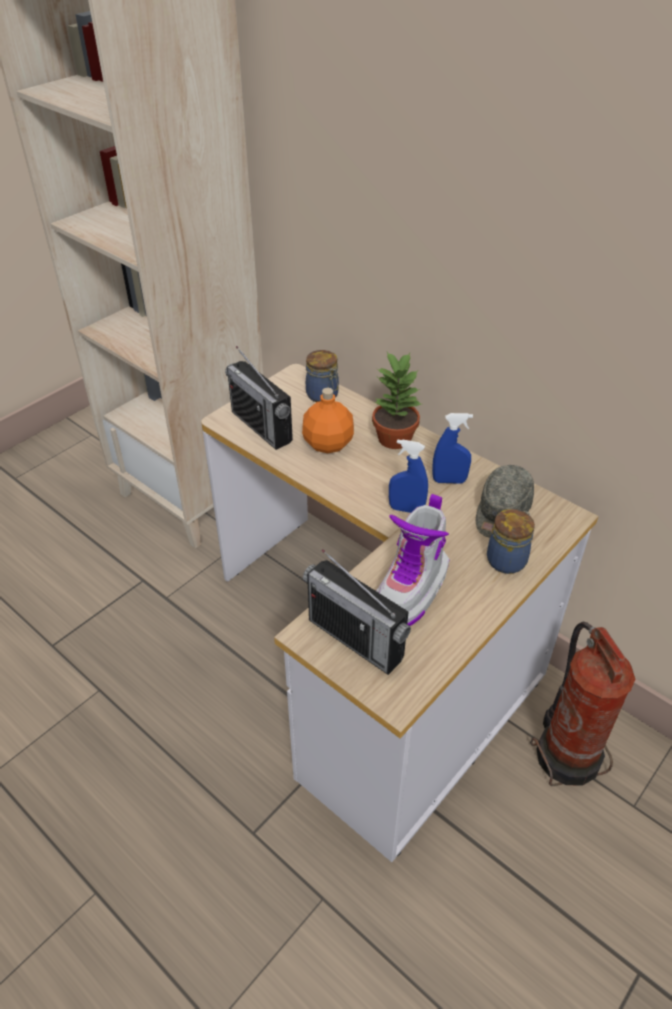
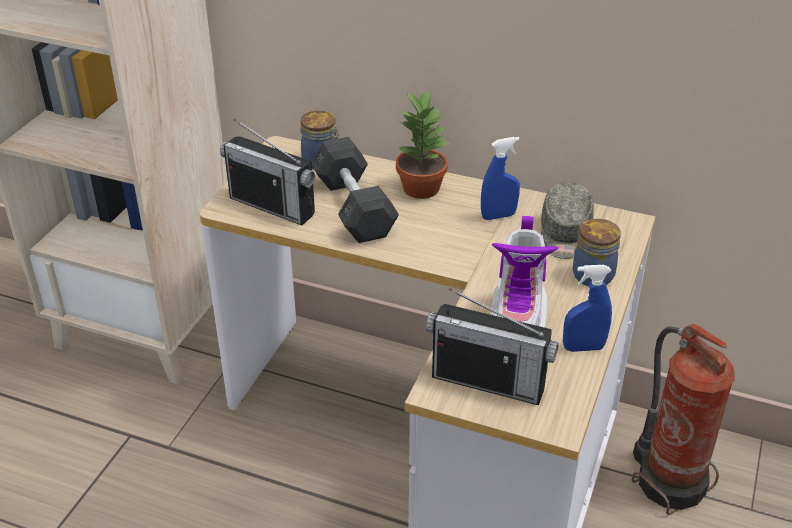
camera: 20 degrees left, 5 degrees down
orange bottle [302,388,354,453] -> grey dumbbell [312,137,399,243]
blue spray bottle [389,439,428,513] -> blue spray bottle moved to [563,265,612,352]

